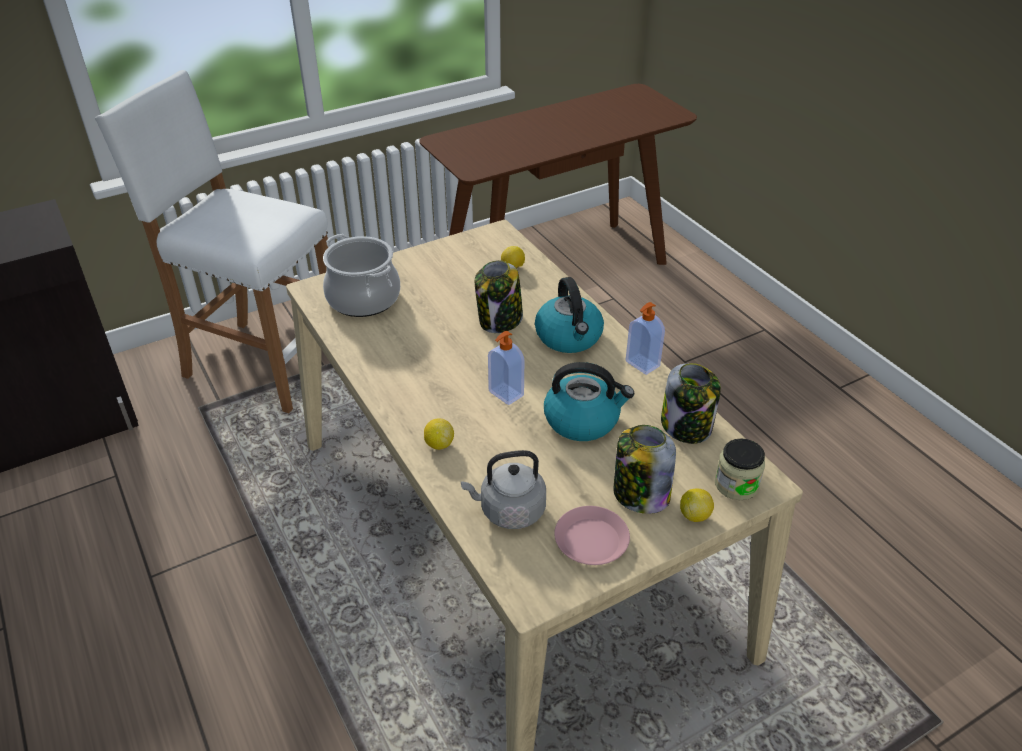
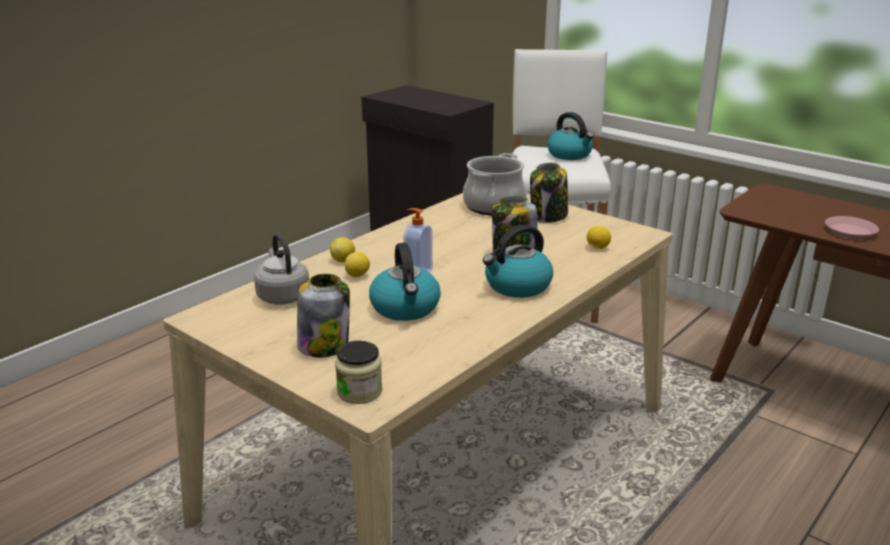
camera: 70 degrees right, 15 degrees down
pink plate [554,506,630,565] -> pink plate moved to [825,216,879,239]
soap dispenser [626,302,665,375] -> none
jar [661,363,721,444] -> jar moved to [530,163,568,223]
lemon [680,489,714,522] -> lemon moved to [345,252,370,277]
none -> kettle [547,112,594,160]

